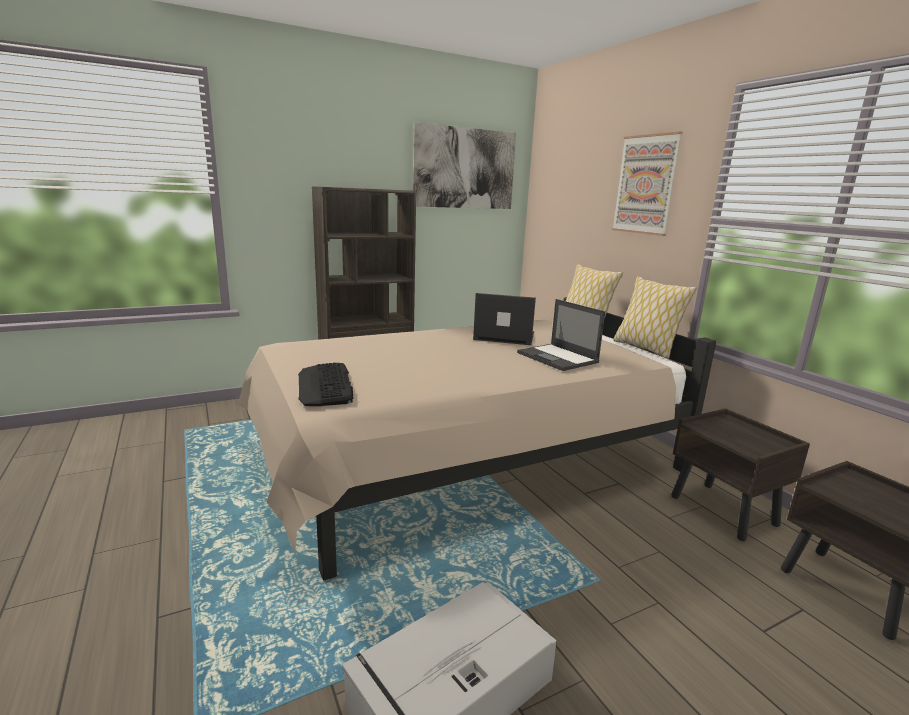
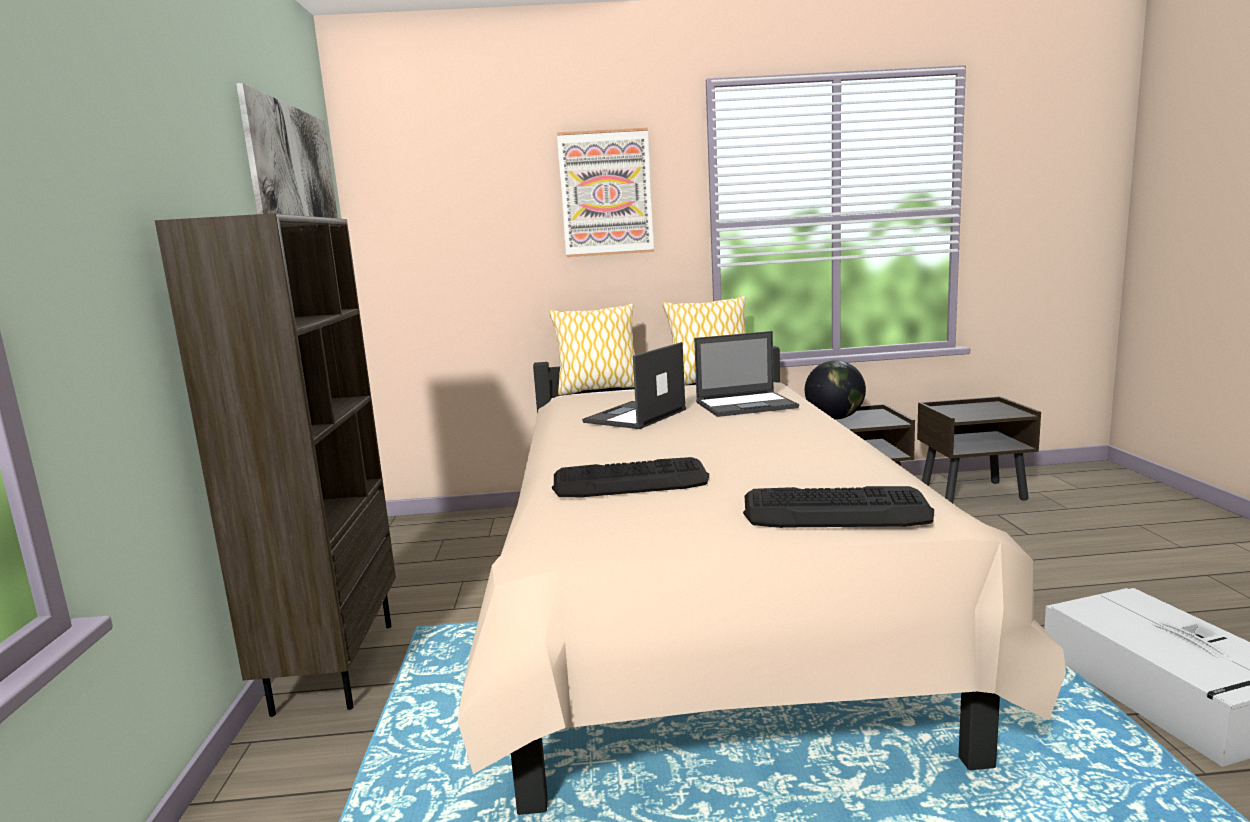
camera: 65 degrees left, 5 degrees down
none -> keyboard [552,457,709,497]
none -> globe [805,360,866,420]

